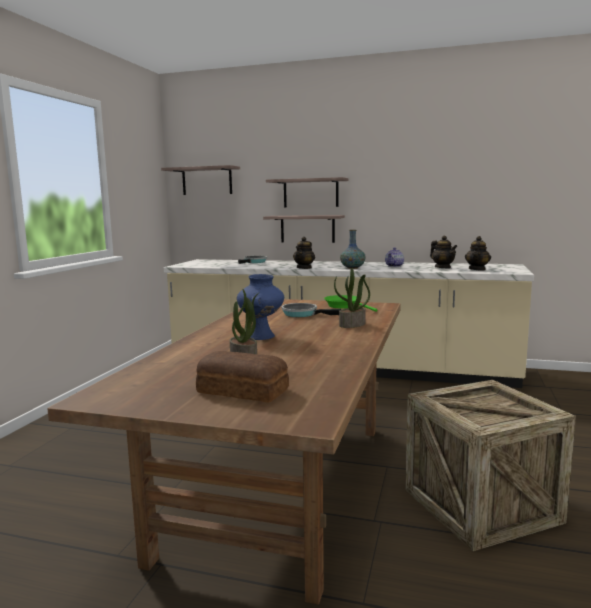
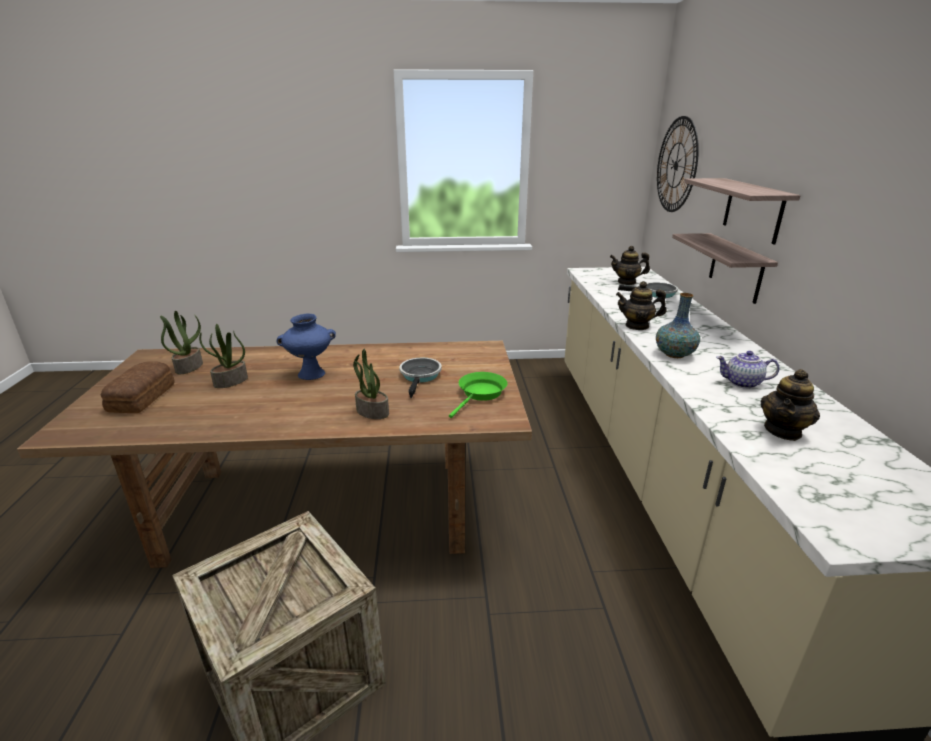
camera: 70 degrees right, 15 degrees up
shelf [161,165,240,195] -> wall clock [657,116,699,212]
teapot [465,236,491,271] -> teapot moved to [610,246,650,285]
none -> potted plant [160,311,203,374]

